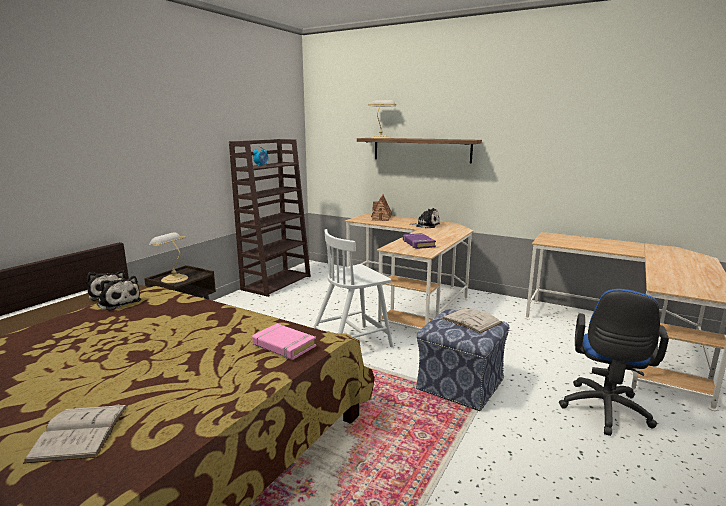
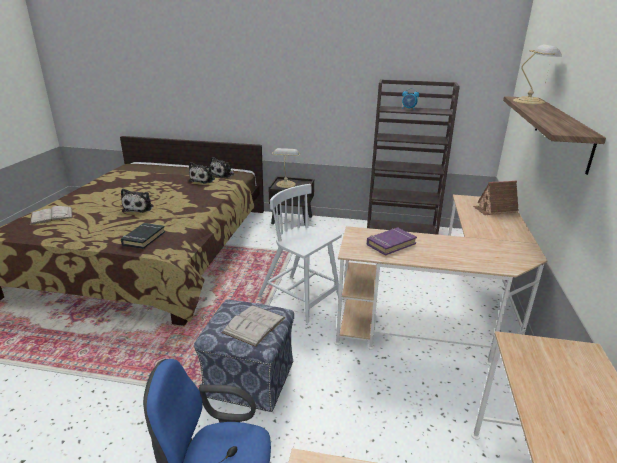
camera: 70 degrees right, 10 degrees up
pink book [252,324,316,360] -> black book [121,223,165,249]
plush toy [409,208,440,228] -> plush toy moved to [121,189,153,213]

